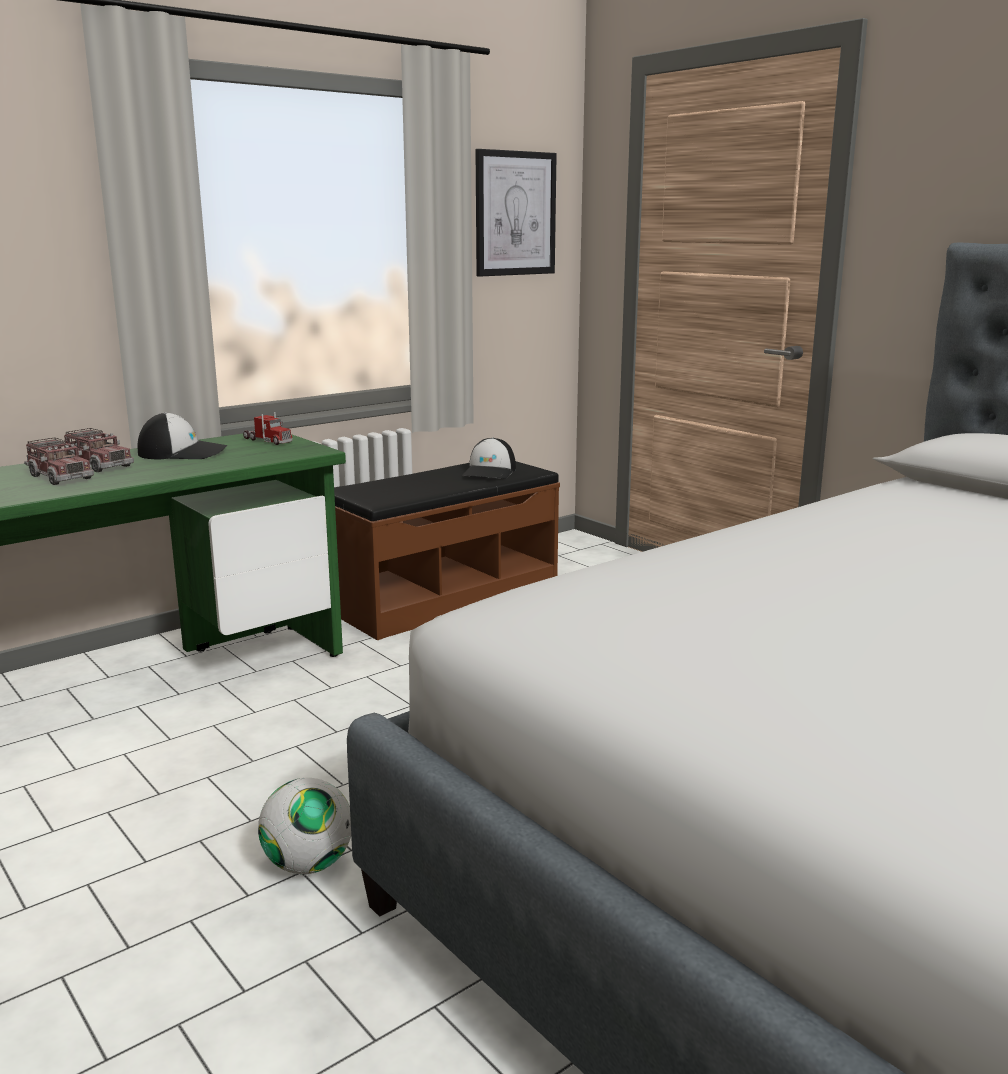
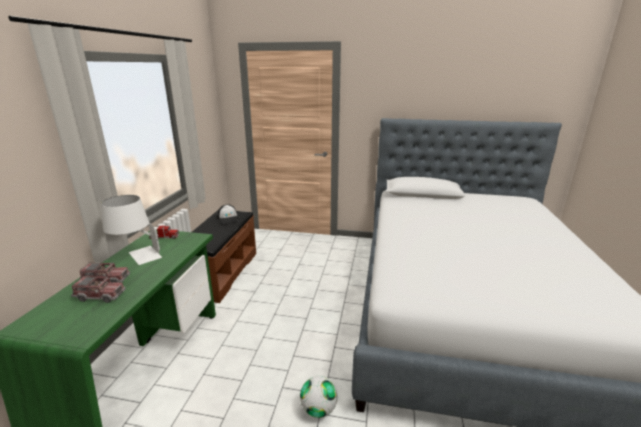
camera: 40 degrees left, 5 degrees up
cap [138,412,227,459] -> white table lamp [101,195,162,265]
picture [476,149,557,277] -> none

